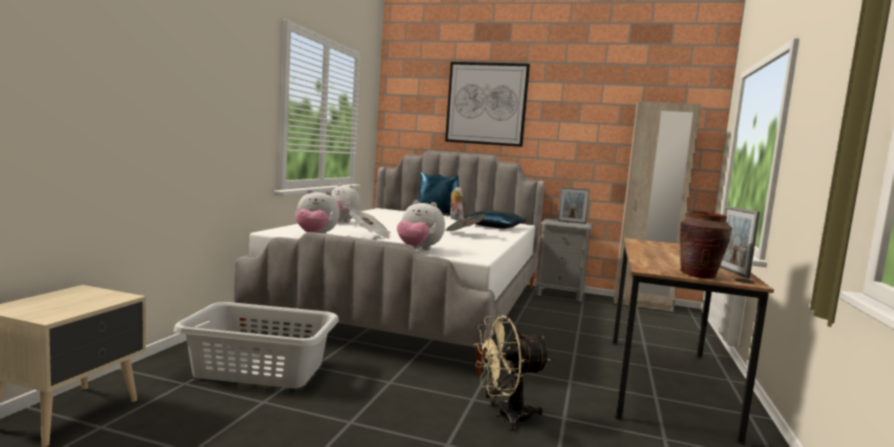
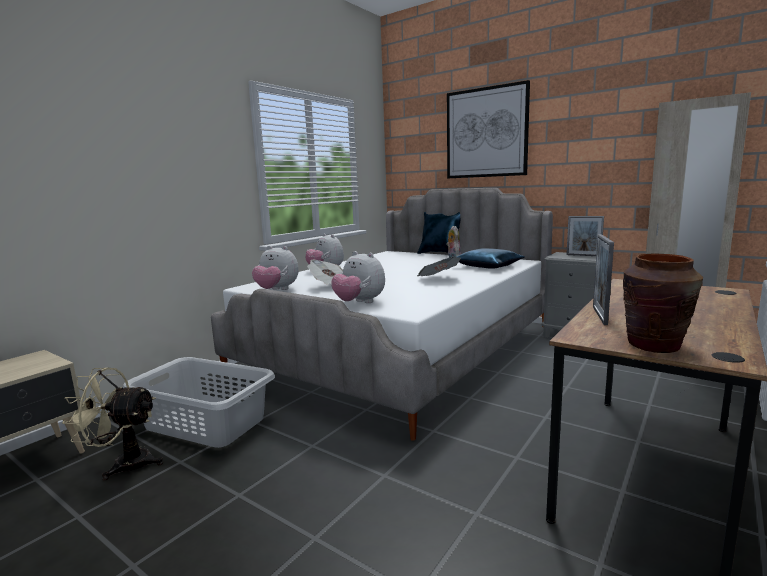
camera: 20 degrees right, 5 degrees up
beige fan [474,315,550,431] -> beige fan moved to [62,368,163,480]
picture frame [719,206,760,278] -> picture frame moved to [593,234,614,325]

